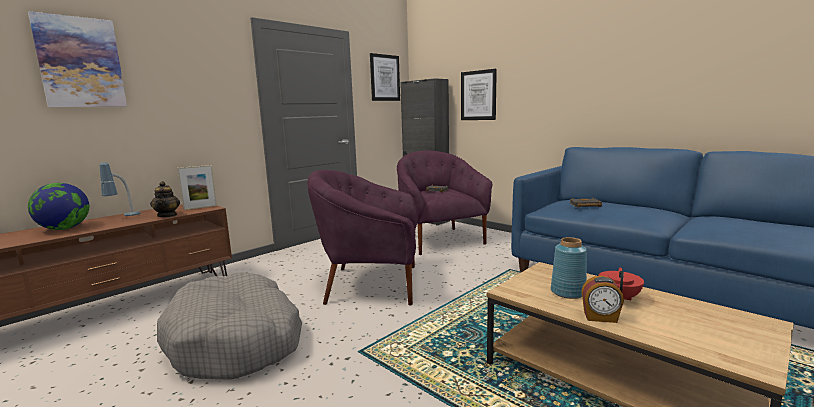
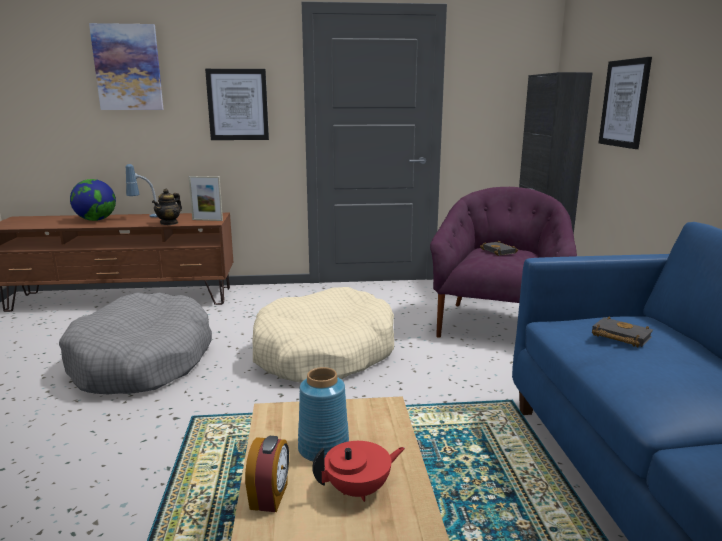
camera: 40 degrees right, 5 degrees up
purple armchair [307,170,418,306] -> beige dog bed [253,287,394,383]
picture [370,53,400,101] -> picture moved to [205,69,269,140]
alarm clock [581,276,624,323] -> alarm clock turned 135 degrees counterclockwise [245,436,289,512]

